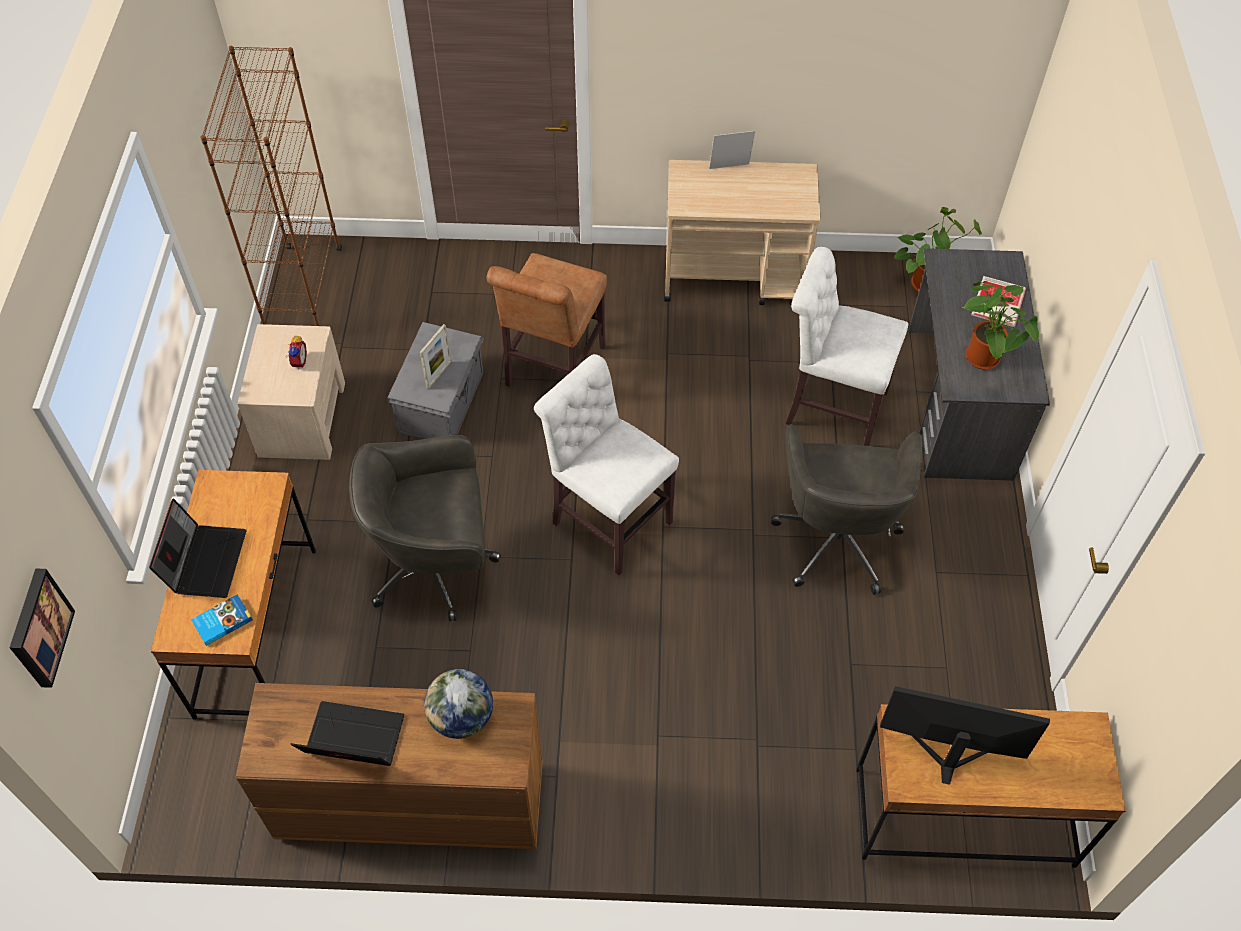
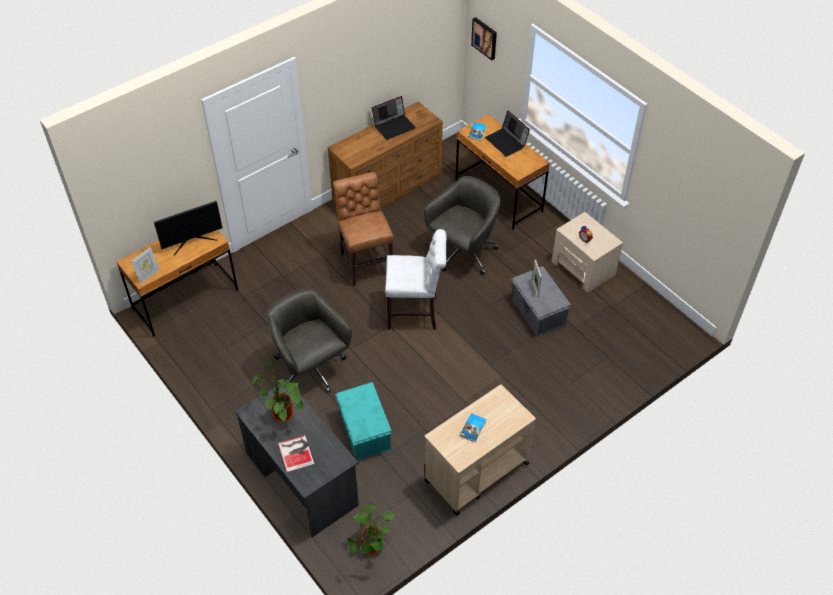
camera: 140 degrees right, 5 degrees down
brown bookcase [200,46,342,326] -> none
globe [424,669,493,739] -> none
brown chair [487,253,607,387] -> brown chair moved to [333,172,394,286]
picture frame [709,131,755,169] -> picture frame moved to [131,247,160,284]
white chair [786,247,908,446] -> turquoise storage box [335,382,391,460]
none -> book [460,413,486,442]

